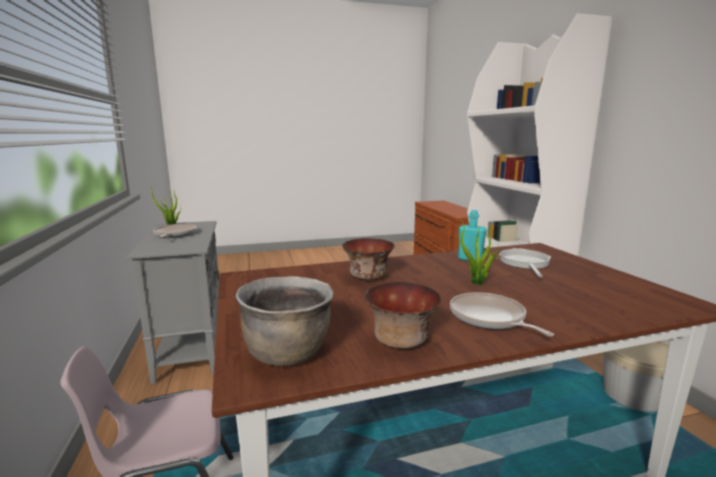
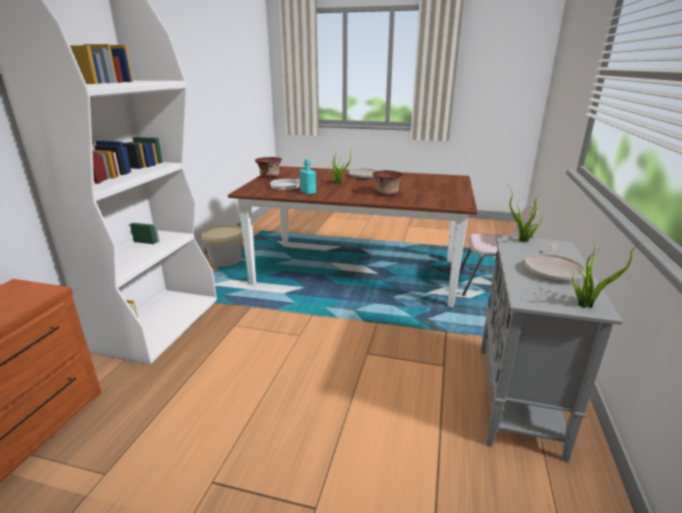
camera: 150 degrees left, 10 degrees up
brown cooking pot [235,276,334,366] -> none
bowl [365,282,441,349] -> bowl moved to [255,157,282,178]
none -> potted plant [509,187,542,242]

